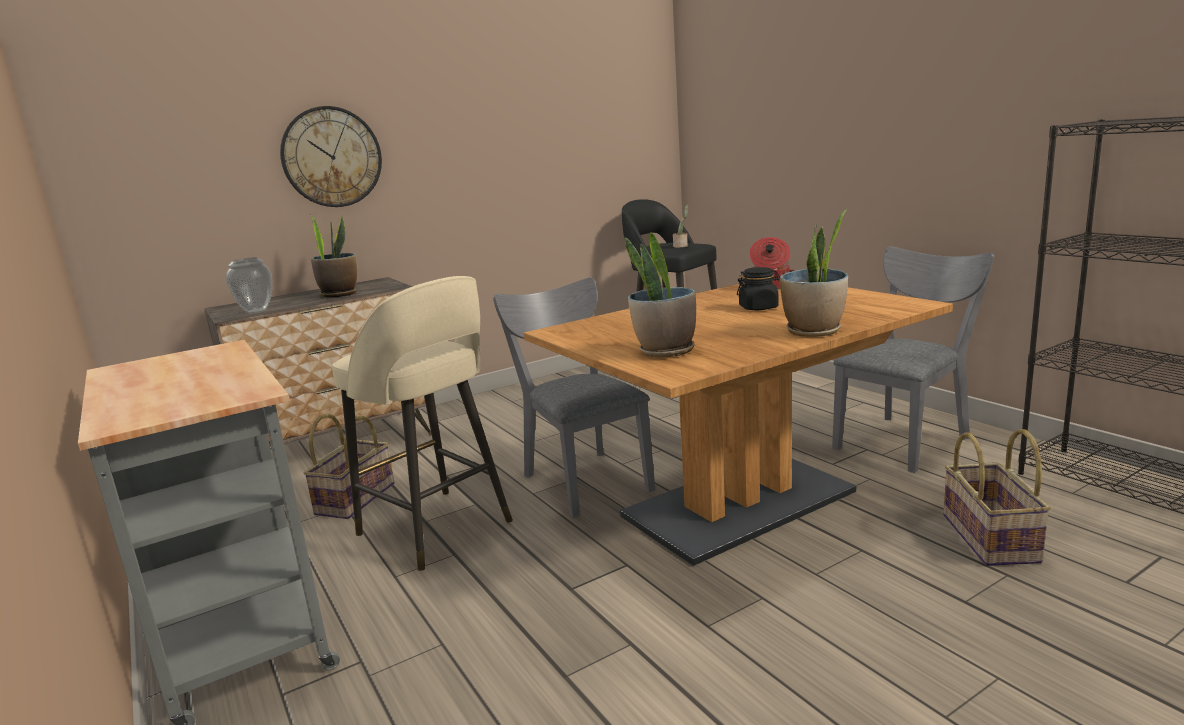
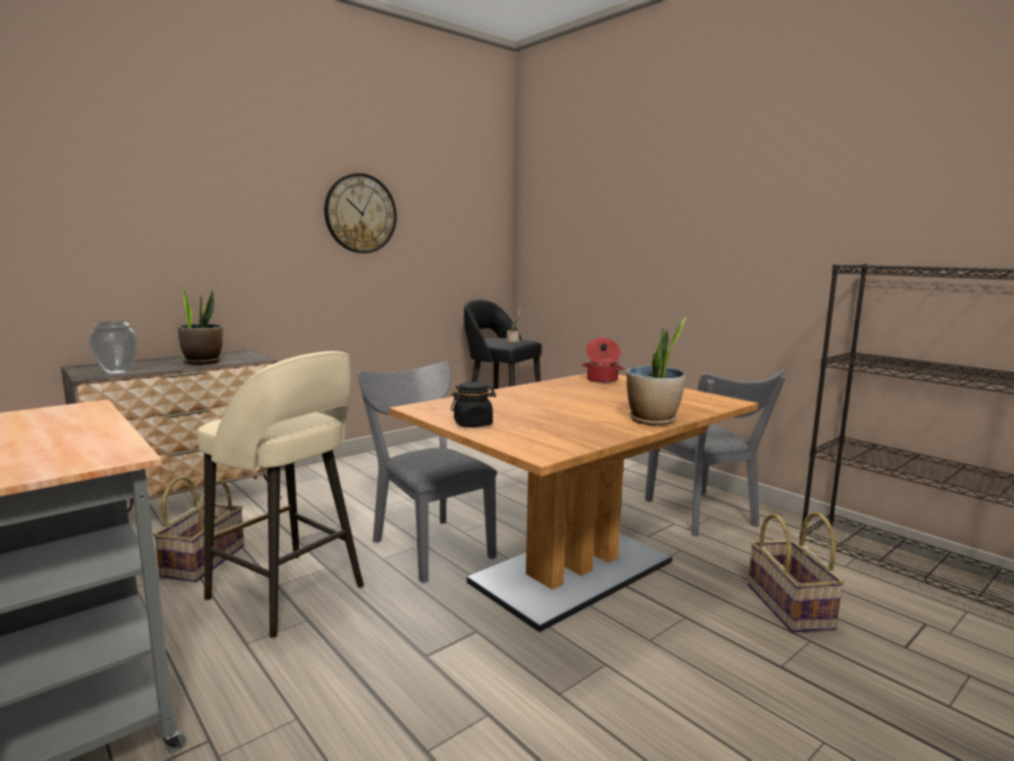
camera: 10 degrees left, 5 degrees down
wall clock [280,106,382,207] -> wall clock moved to [324,173,397,253]
potted plant [625,233,696,357] -> none
black jar [737,267,780,310] -> black jar moved to [451,382,496,427]
grey chair [832,246,994,473] -> grey chair turned 120 degrees clockwise [645,368,786,536]

